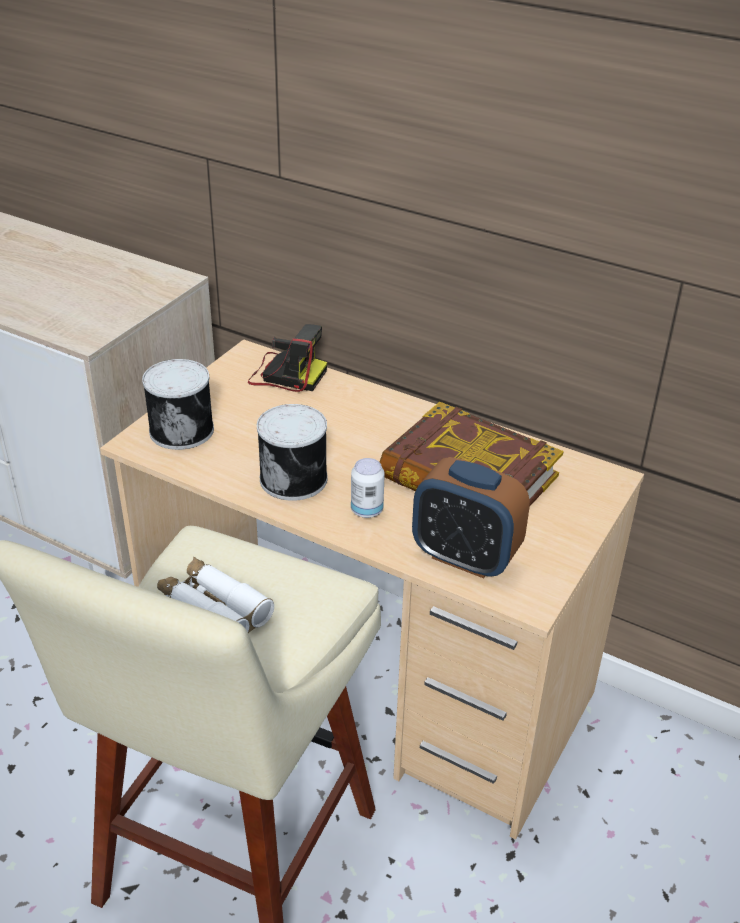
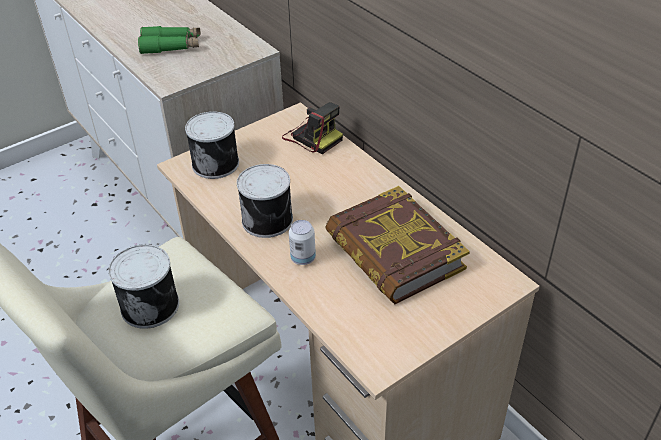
camera: 25 degrees right, 5 degrees up
white binoculars [157,557,274,633] -> can [108,244,179,329]
alarm clock [412,457,530,578] -> none
none -> green binoculars [138,26,201,54]

